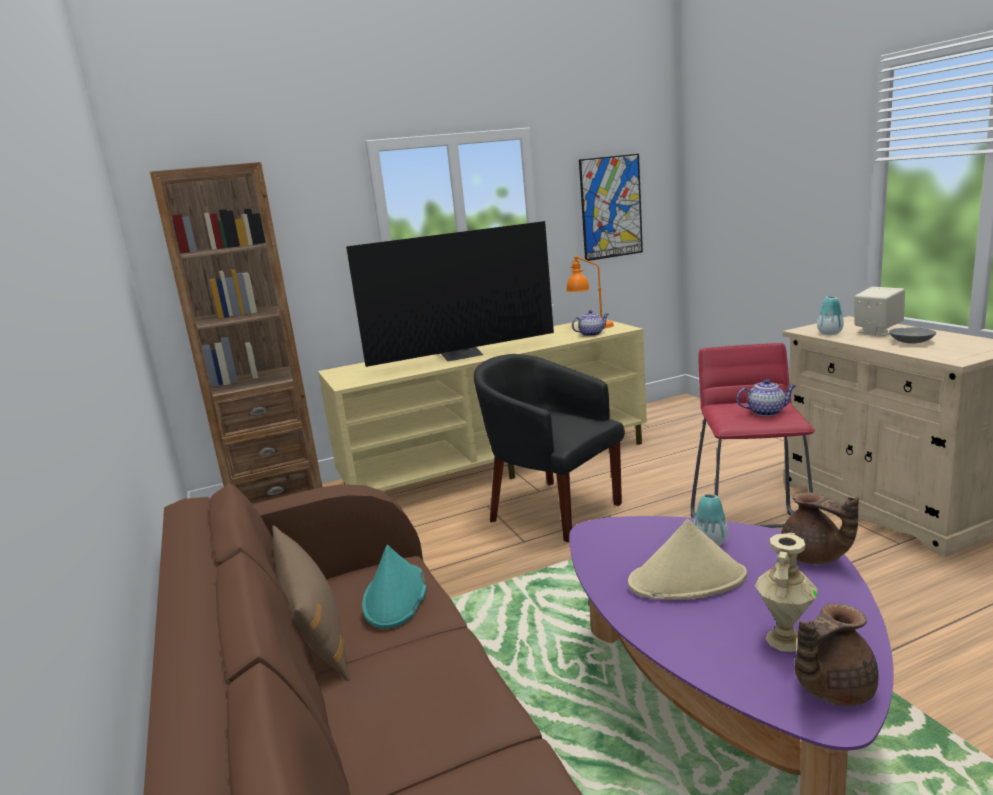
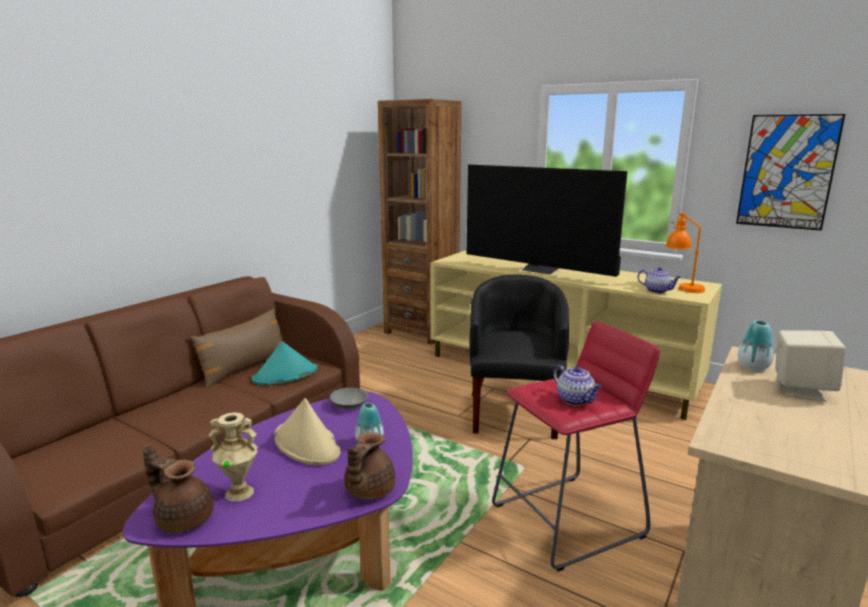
camera: 55 degrees right, 0 degrees up
grey bowl [889,327,936,343] -> grey bowl moved to [330,388,368,409]

